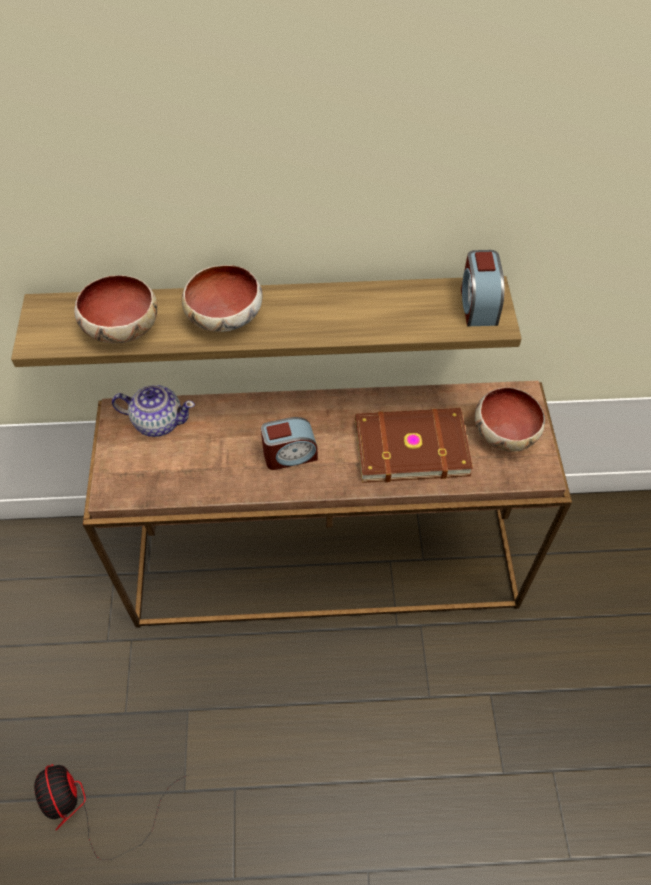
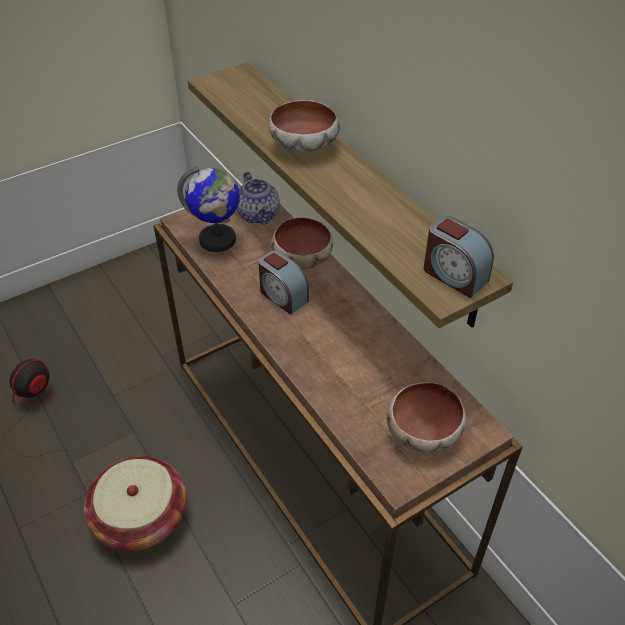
camera: 60 degrees right, 10 degrees down
bowl [74,275,157,343] -> bowl moved to [271,217,333,269]
brown book [355,408,473,483] -> none
alarm clock [461,250,505,326] -> alarm clock turned 105 degrees counterclockwise [424,216,494,298]
none -> basket [84,456,187,551]
none -> globe [177,166,240,252]

